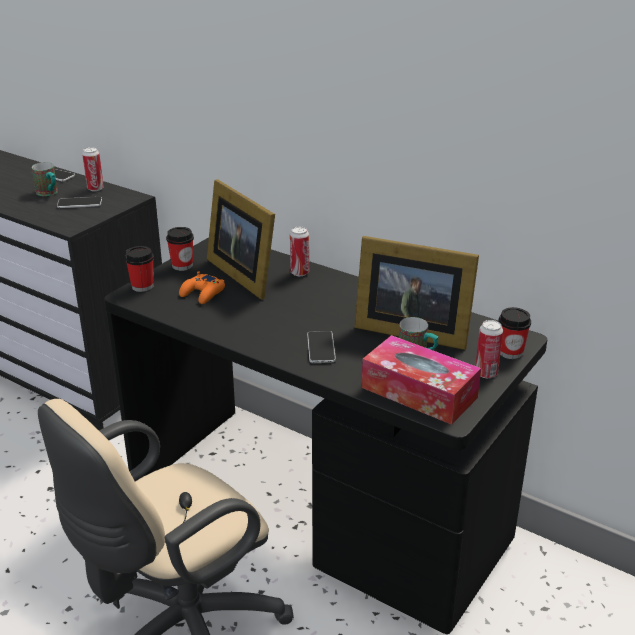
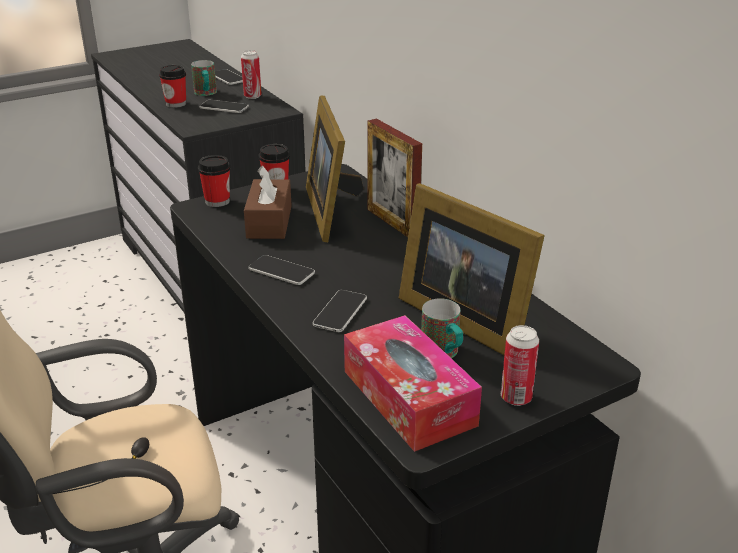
camera: 25 degrees right, 0 degrees up
orange game controller [179,271,225,304] -> brown tissue box [244,165,292,239]
can [290,227,309,276] -> picture frame [367,119,422,237]
cup [499,307,531,359] -> cup moved to [159,65,186,108]
none -> phone [248,255,315,285]

